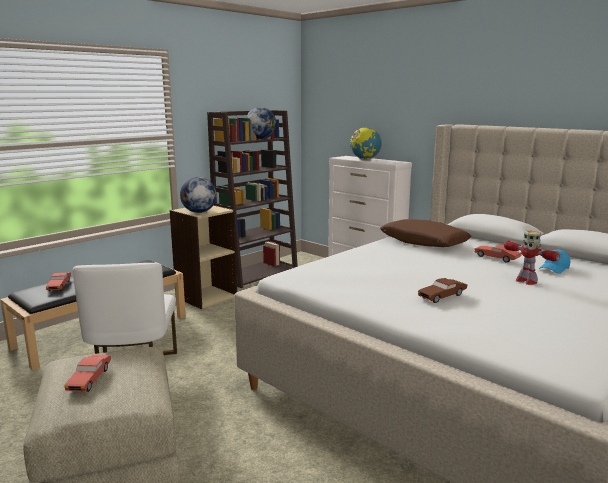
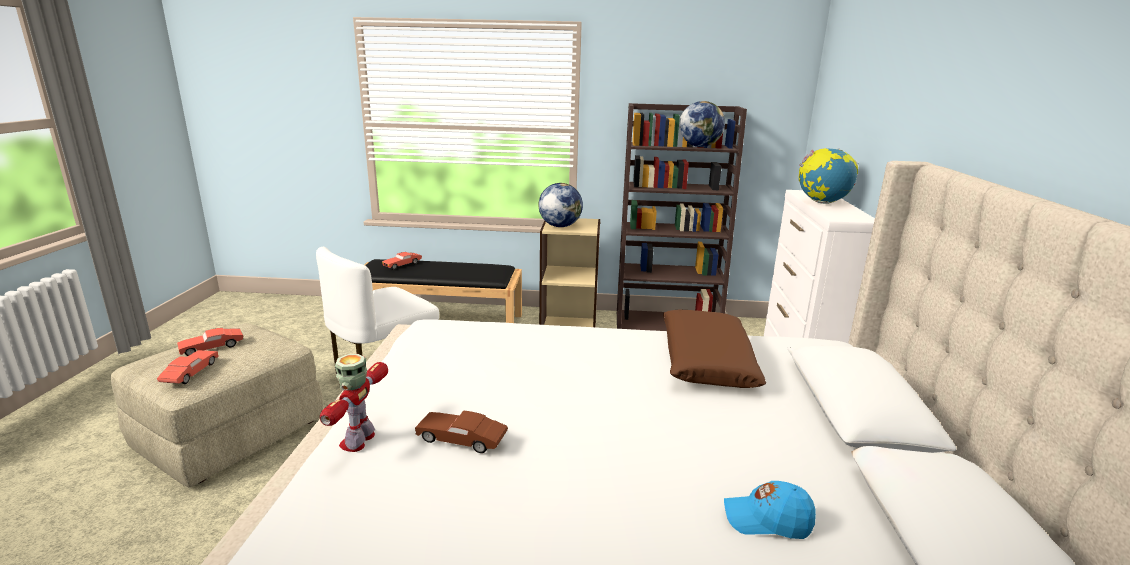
camera: 50 degrees right, 5 degrees up
red toy car [475,245,522,263] -> red toy car moved to [157,350,218,384]
toy robot [504,231,560,285] -> toy robot moved to [320,354,388,452]

